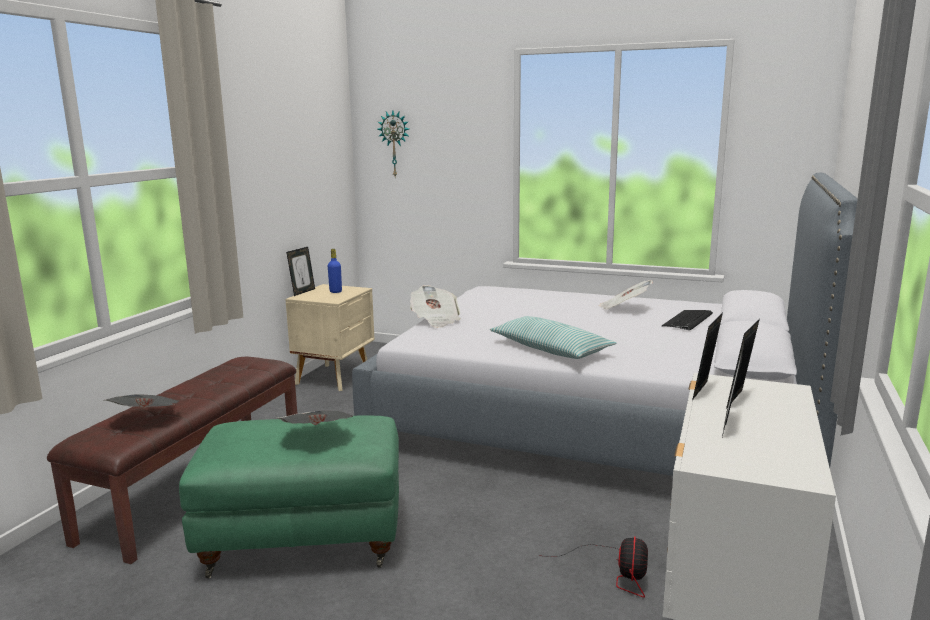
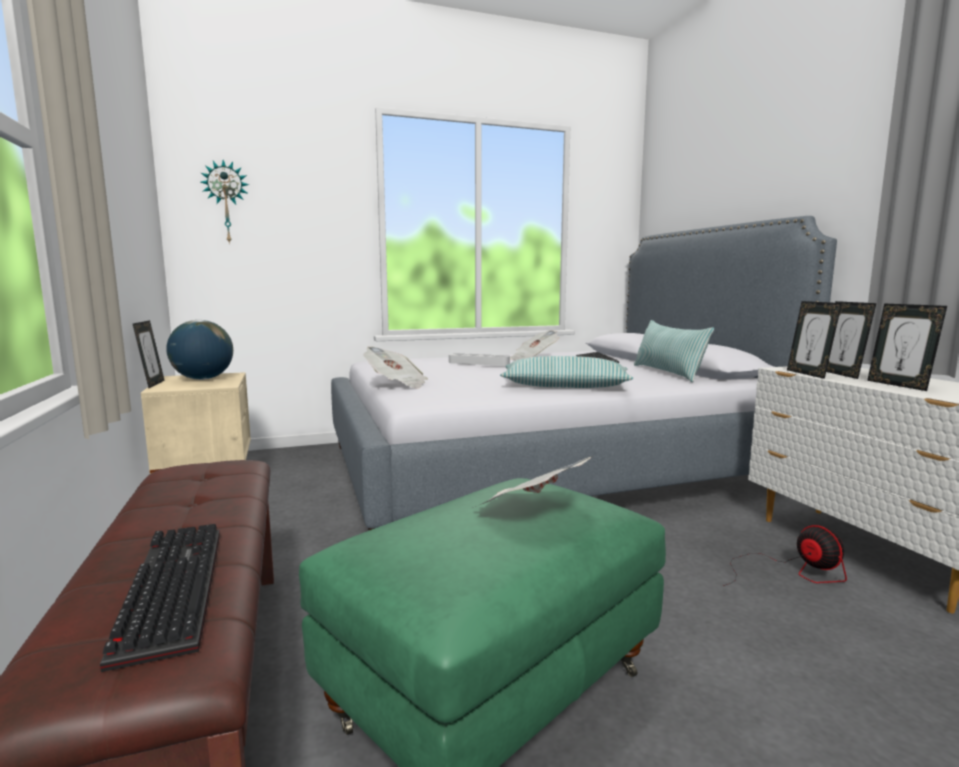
camera: 40 degrees left, 5 degrees down
newspaper [104,394,180,408] -> keyboard [100,524,220,672]
blue bottle [328,249,342,293] -> globe [166,320,233,380]
none -> grey tray [449,353,510,366]
none -> pillow [634,320,714,382]

